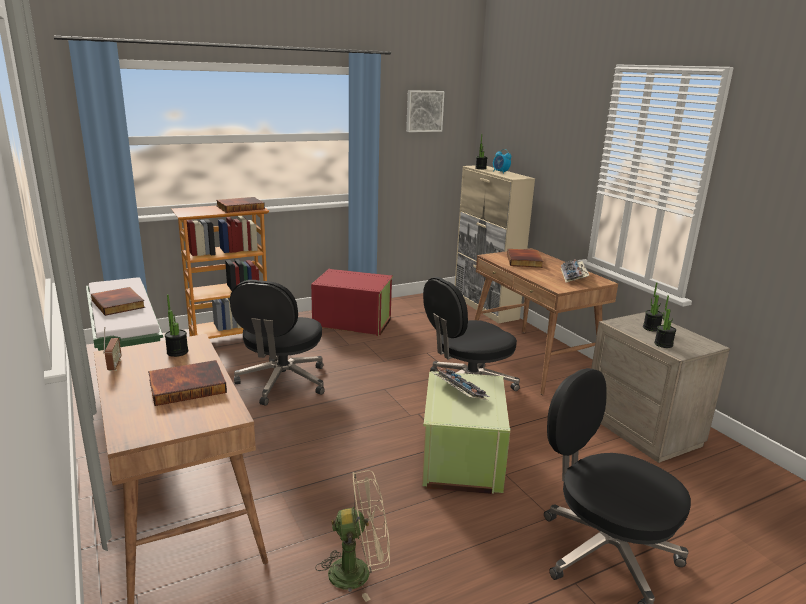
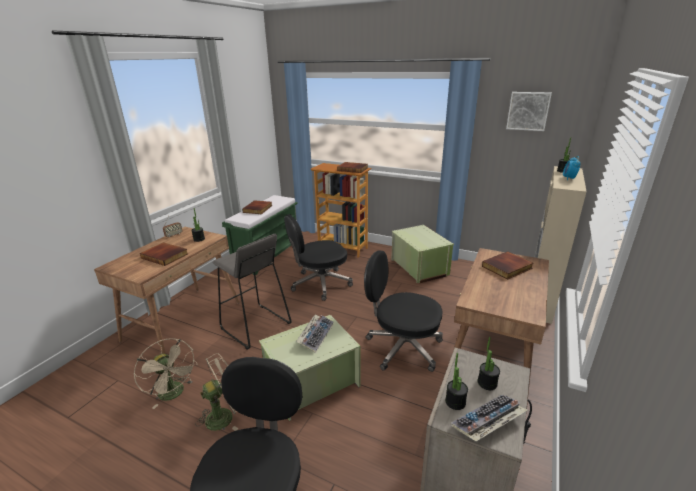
camera: 55 degrees right, 5 degrees up
red storage box [311,269,393,336] -> green storage box [391,225,454,283]
keyboard [561,259,589,282] -> keyboard moved to [451,395,528,441]
none -> beige fan [196,353,239,431]
none -> grey stool [213,234,292,350]

